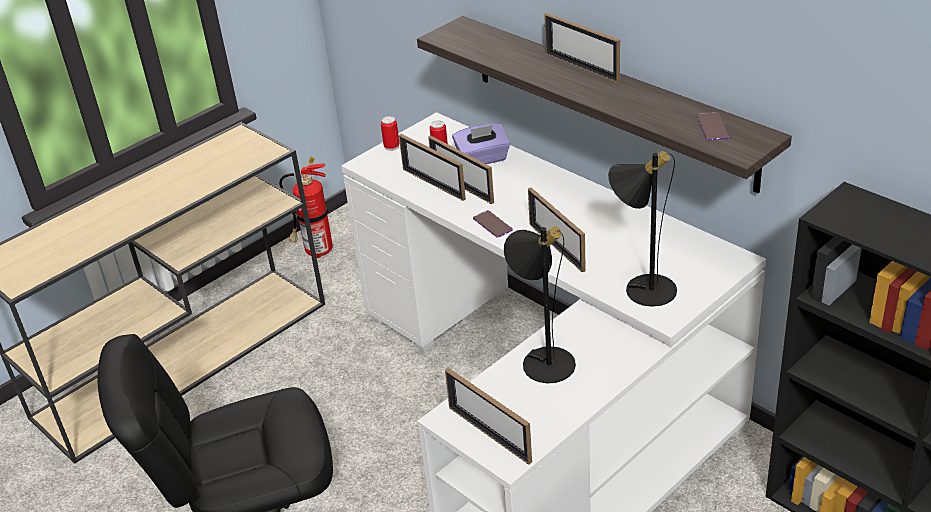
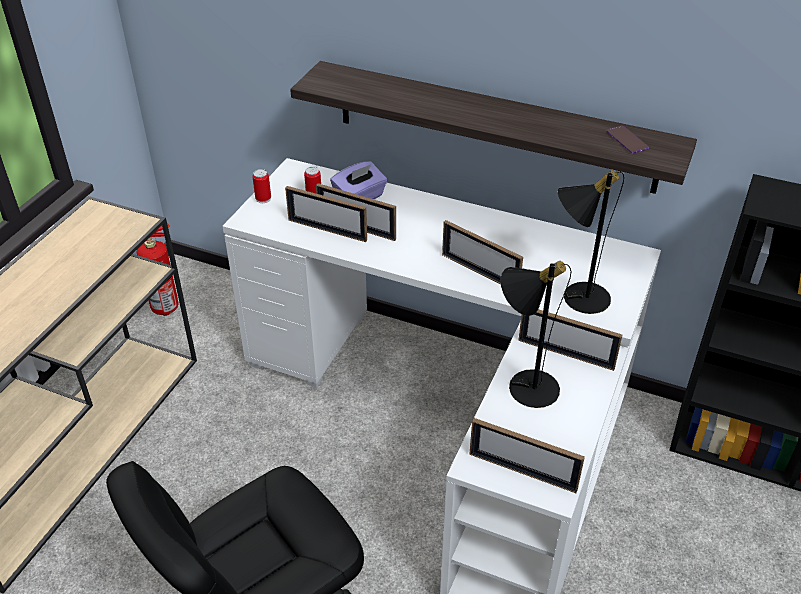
camera: 25 degrees left, 5 degrees up
phone [473,210,513,238] -> none
picture frame [544,13,620,83] -> picture frame moved to [518,309,622,371]

